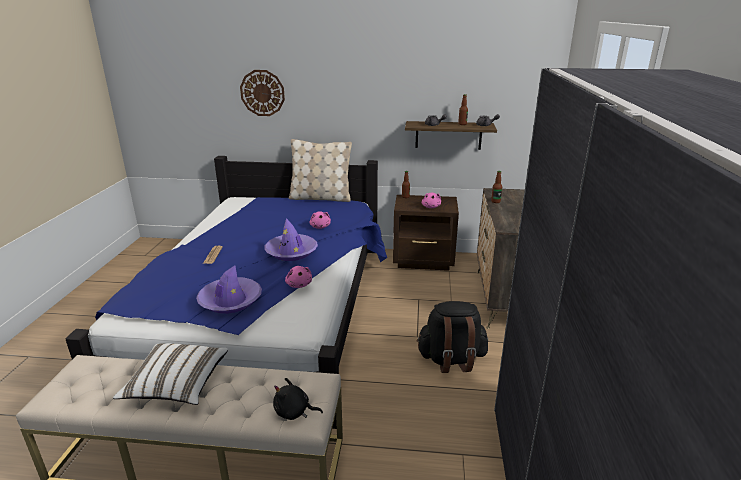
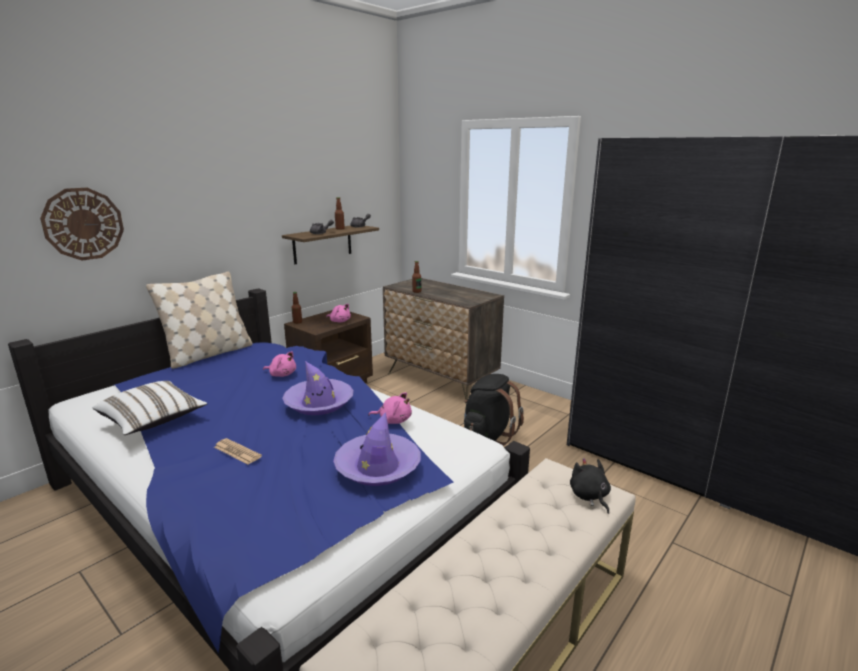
camera: 55 degrees left, 5 degrees down
white pillow [113,343,228,405] -> white pillow moved to [93,381,207,435]
black plush toy [273,378,323,420] -> black plush toy turned 120 degrees clockwise [570,458,611,514]

